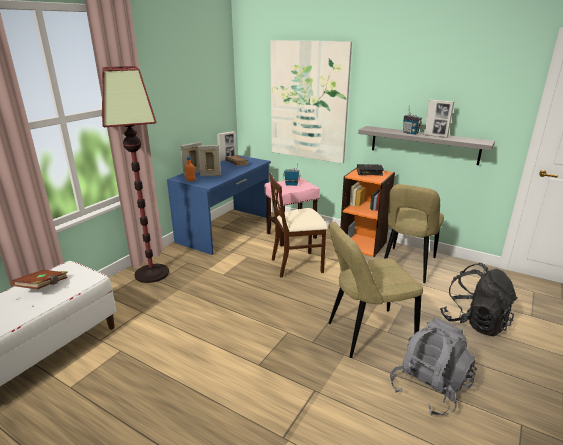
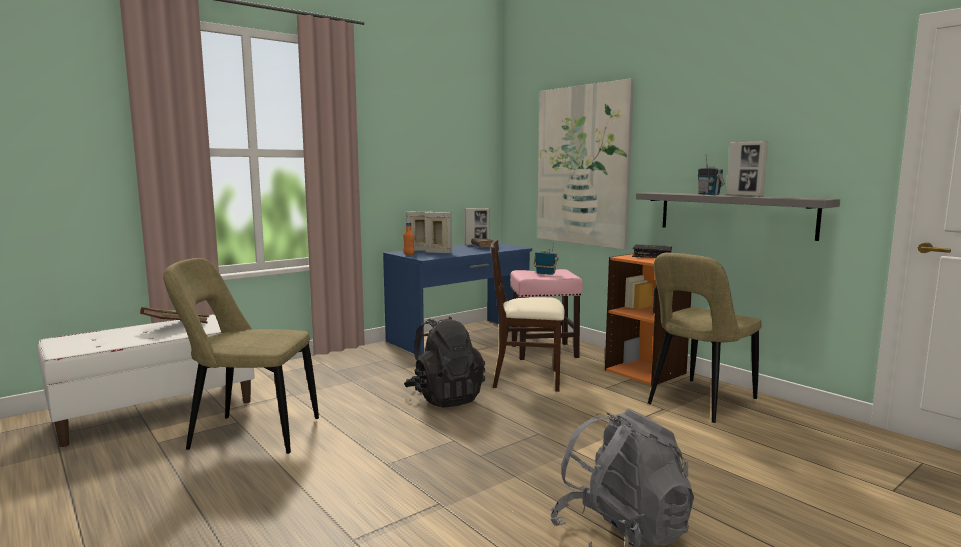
camera: 20 degrees right, 15 degrees down
floor lamp [102,66,169,283] -> none
beige chair [329,222,423,358] -> beige chair moved to [163,258,319,454]
black backpack [440,263,518,336] -> black backpack moved to [404,317,485,408]

